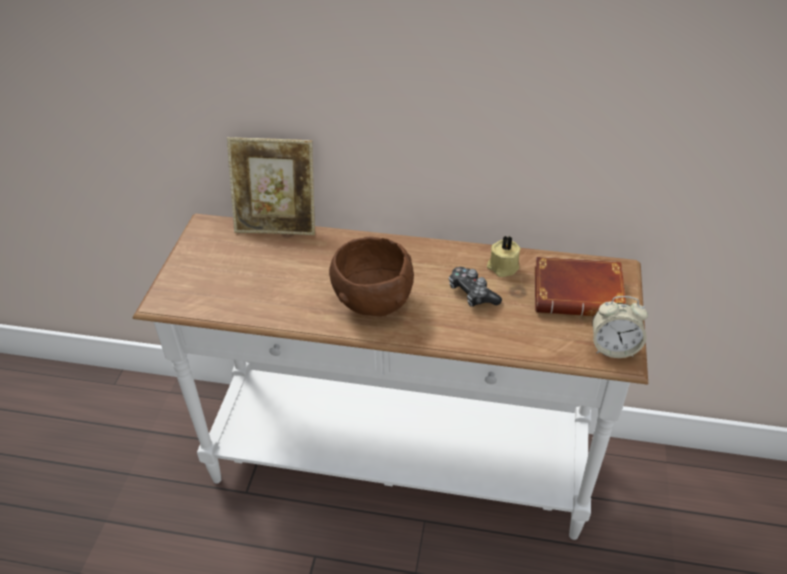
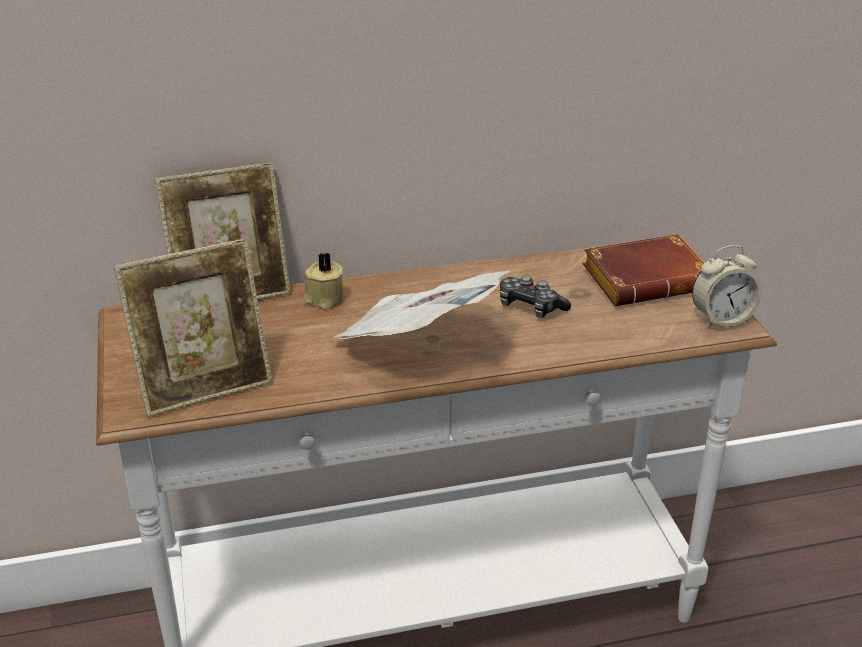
camera: 25 degrees left, 10 degrees down
brown bowl [329,236,414,316] -> newspaper [333,271,510,339]
beige candle [487,236,521,277] -> beige candle moved to [304,252,346,309]
none -> picture frame [114,239,273,417]

